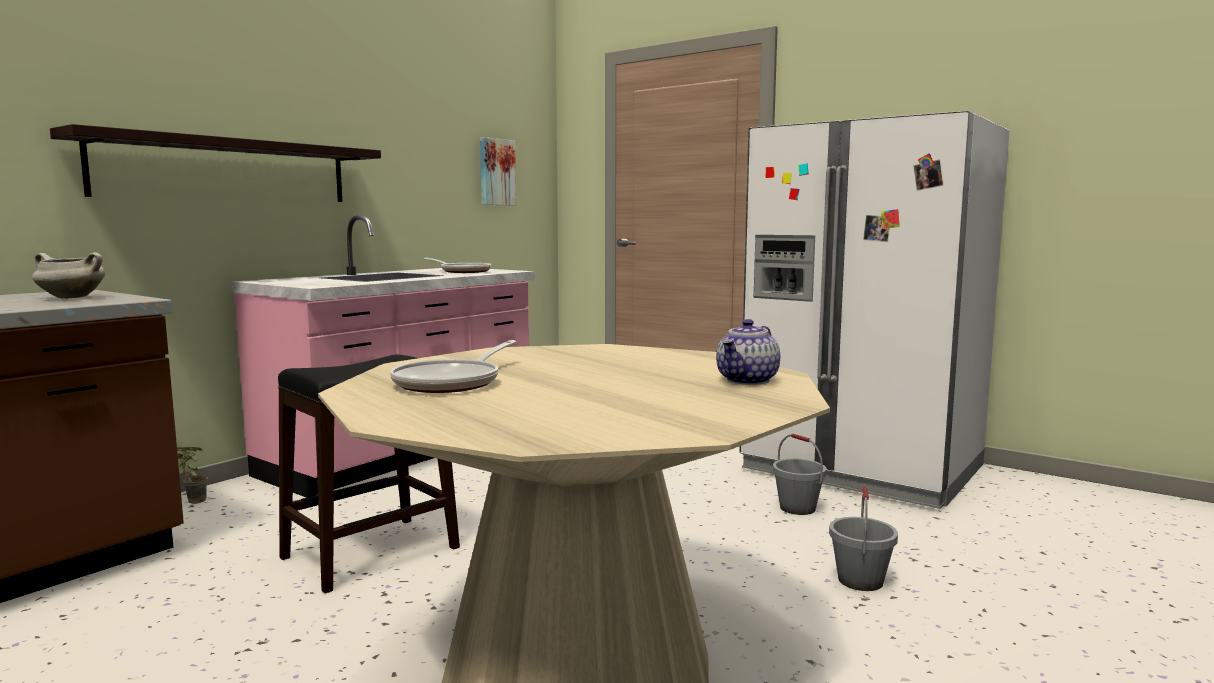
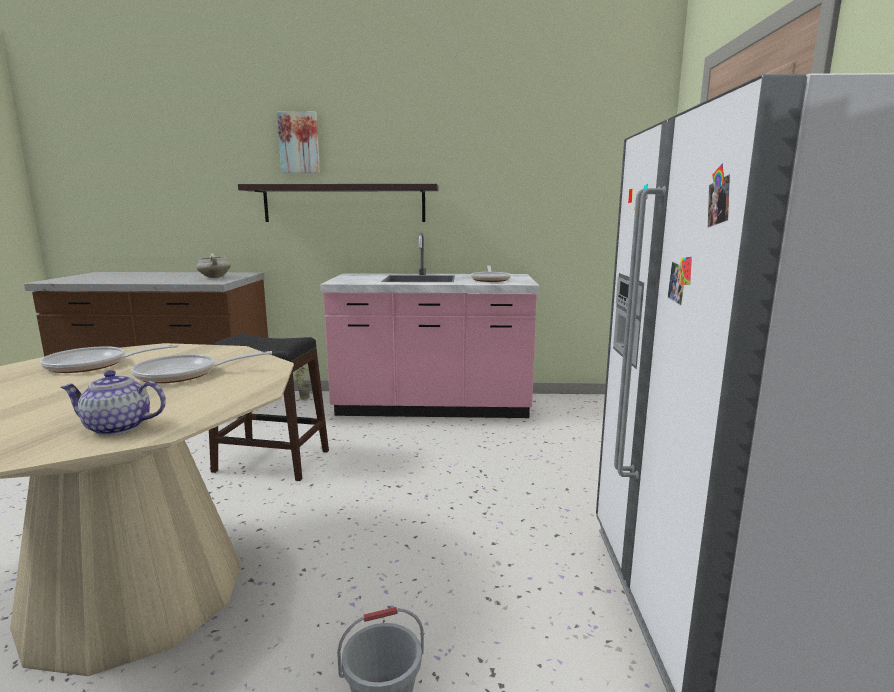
camera: 55 degrees right, 5 degrees up
picture [480,137,516,205] -> picture moved to [277,111,320,173]
grey bucket [773,433,826,515] -> none
none -> frying pan [131,351,272,383]

